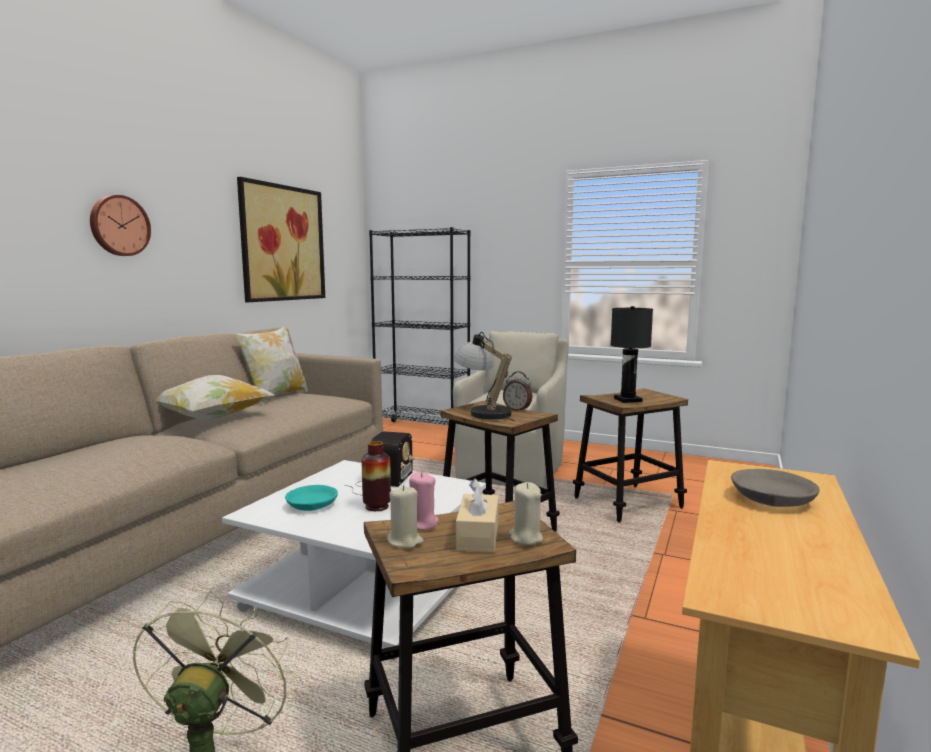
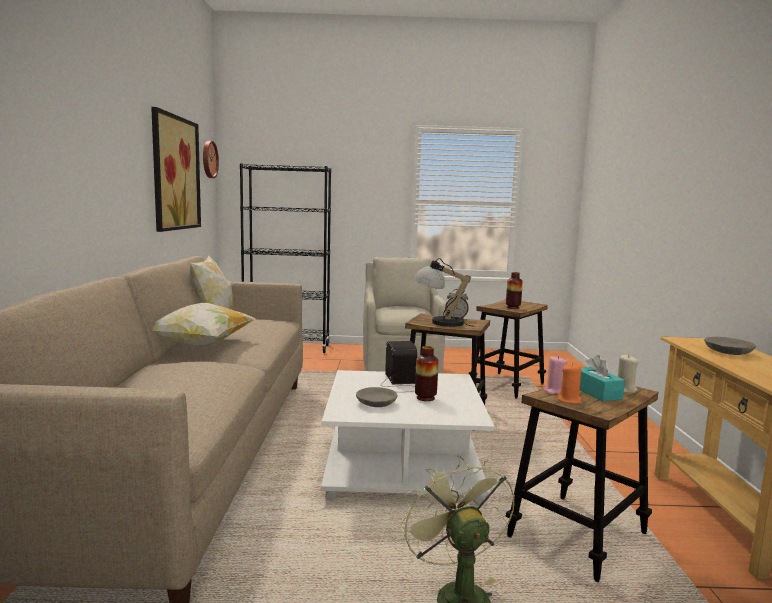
camera: 25 degrees left, 0 degrees up
wall clock [90,195,151,256] -> wall clock moved to [203,141,219,178]
turquoise bowl [285,485,338,511] -> grey bowl [356,387,397,407]
beige candle [387,485,424,548] -> orange candle [558,363,582,404]
beige tissue box [456,478,499,552] -> turquoise tissue box [579,355,625,401]
black table lamp [610,306,653,403] -> vase [506,272,523,309]

